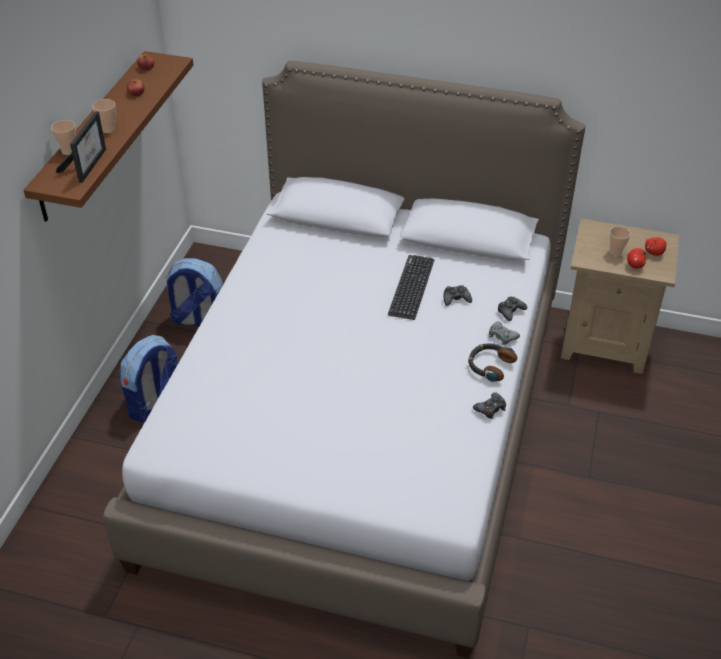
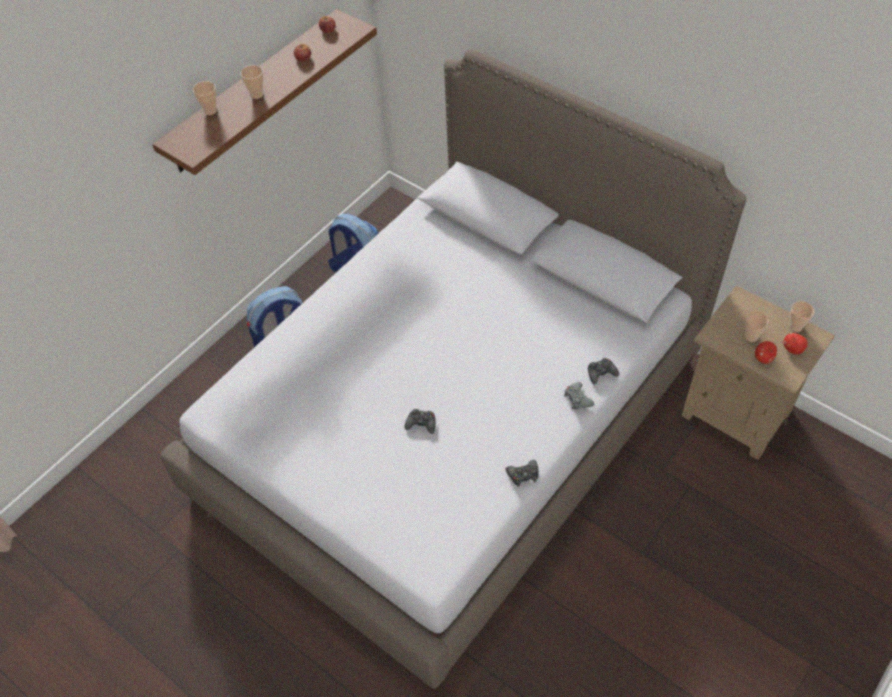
camera: 25 degrees right, 10 degrees up
picture frame [56,111,106,183] -> none
keyboard [388,255,434,320] -> none
black game controller [444,285,472,306] -> black game controller moved to [404,409,436,434]
headphones [468,343,517,382] -> none
none -> cup [789,301,814,332]

